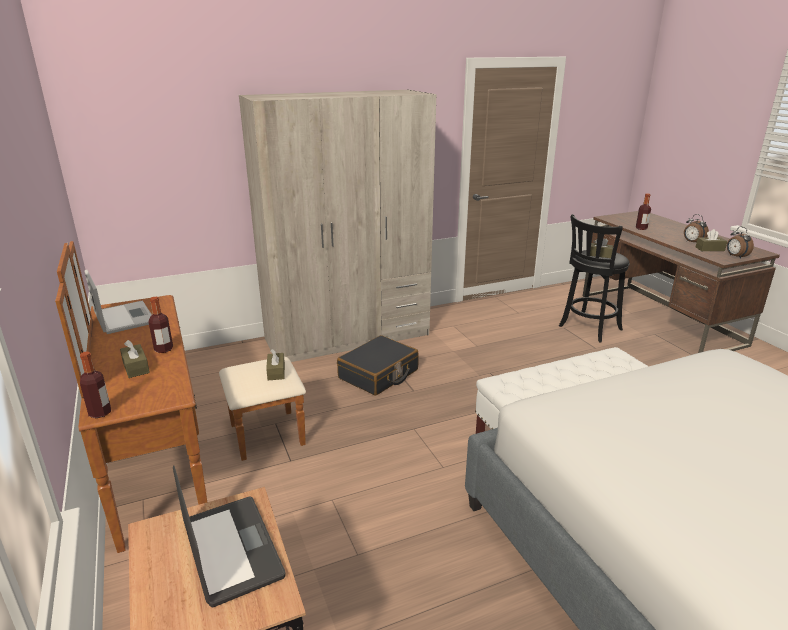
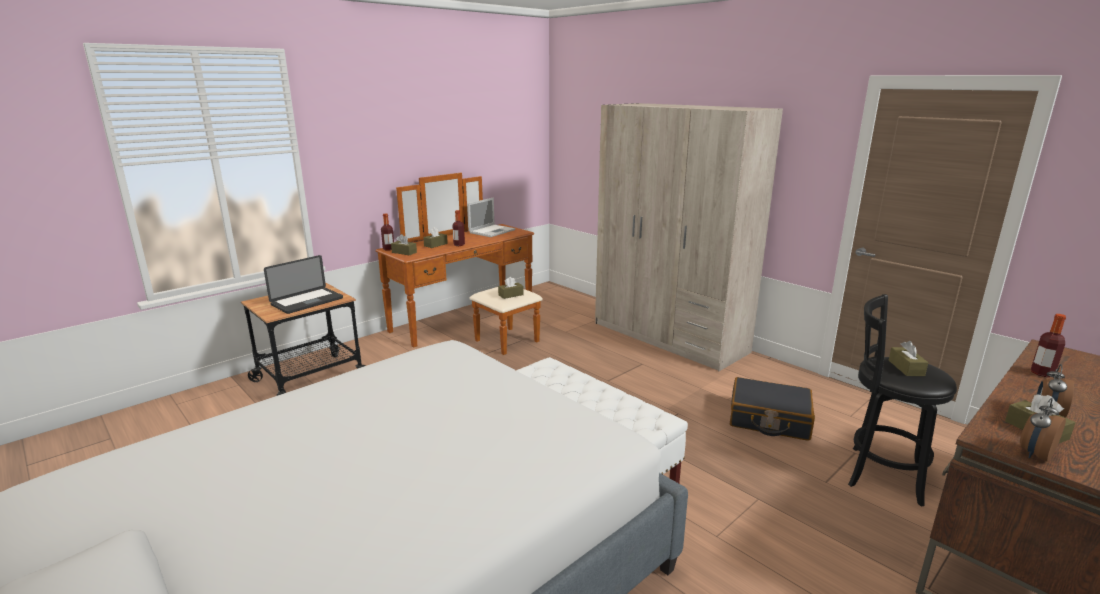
camera: 70 degrees right, 5 degrees down
black suitcase [337,335,419,396] -> black suitcase moved to [730,377,815,441]
none -> brown tissue box [391,234,417,255]

